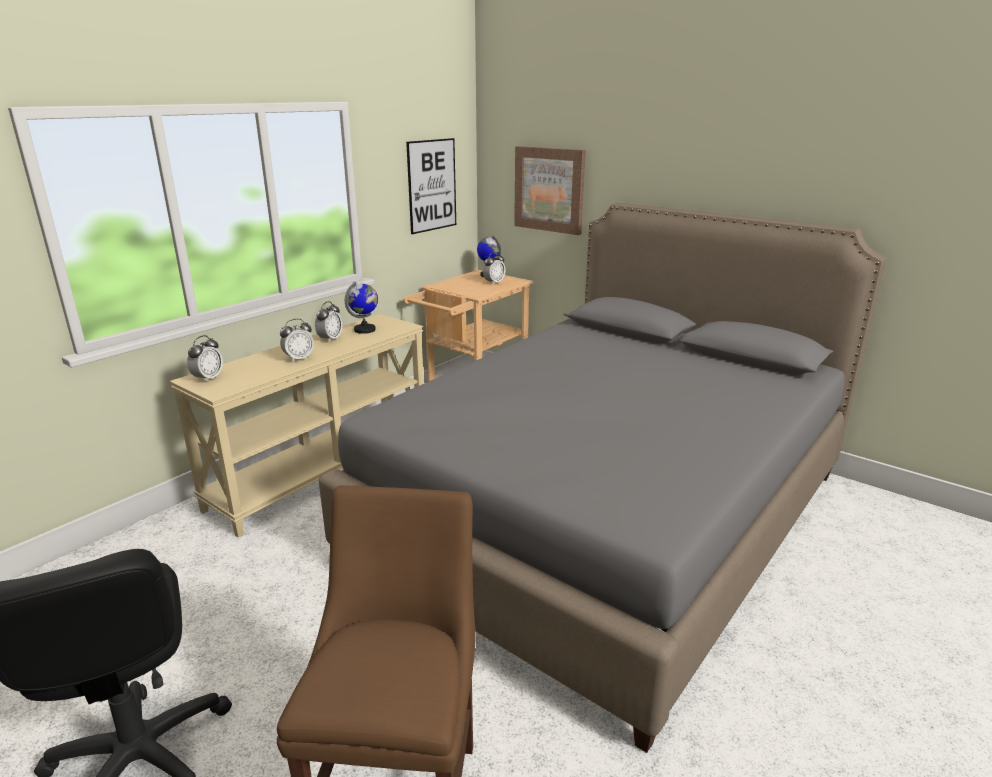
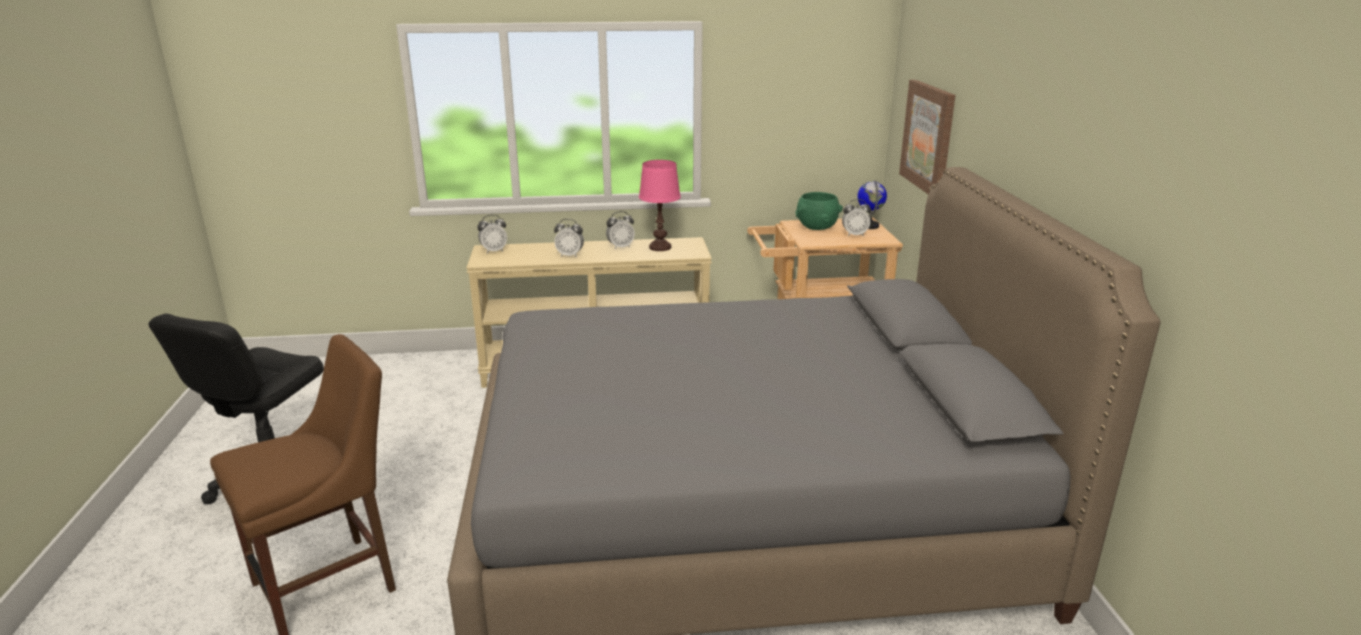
camera: 45 degrees right, 0 degrees up
globe [345,281,378,334] -> pink table lamp [639,160,681,251]
picture [406,138,456,234] -> none
none -> green bowl [796,192,843,230]

